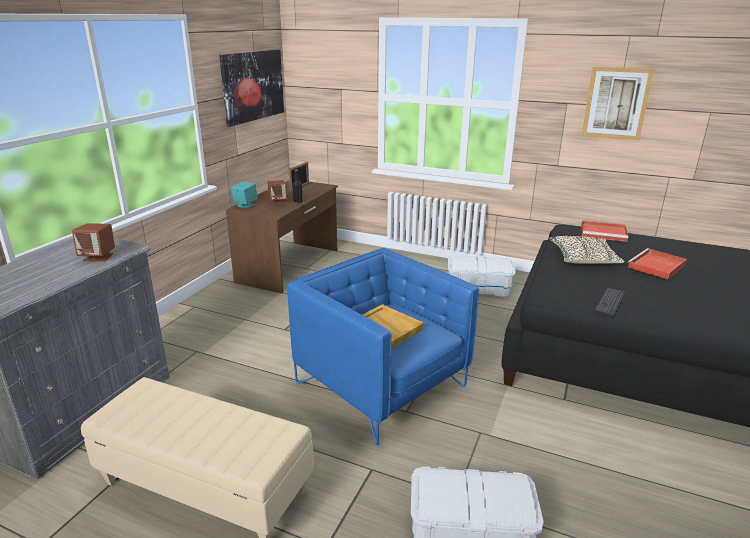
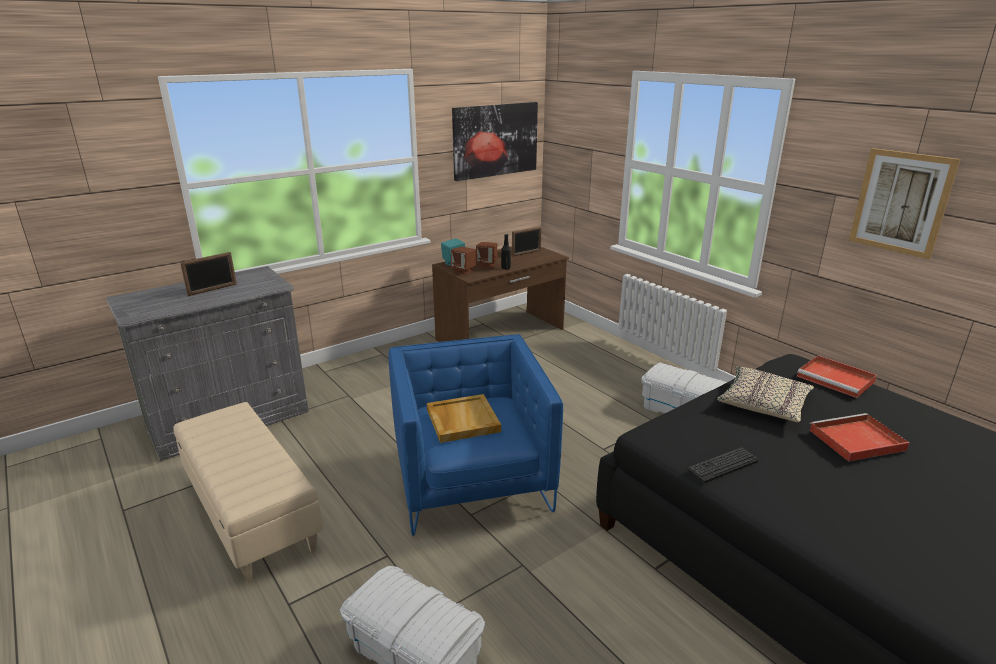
camera: 30 degrees right, 0 degrees up
brown speaker [72,223,115,262] -> brown speaker moved to [451,247,476,274]
none -> picture frame [180,252,237,296]

